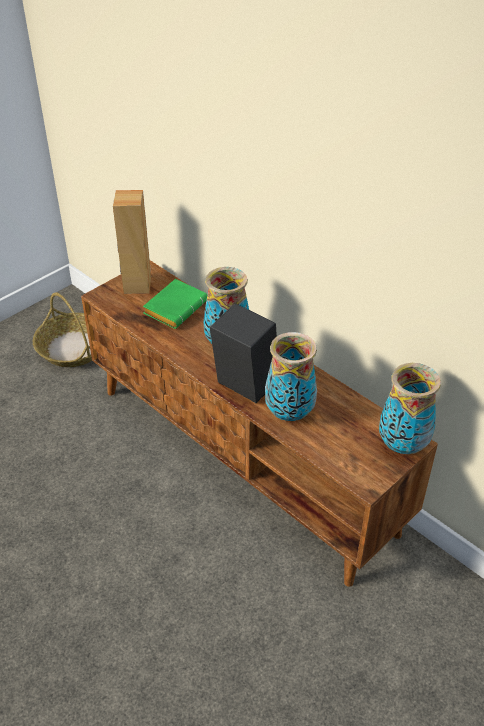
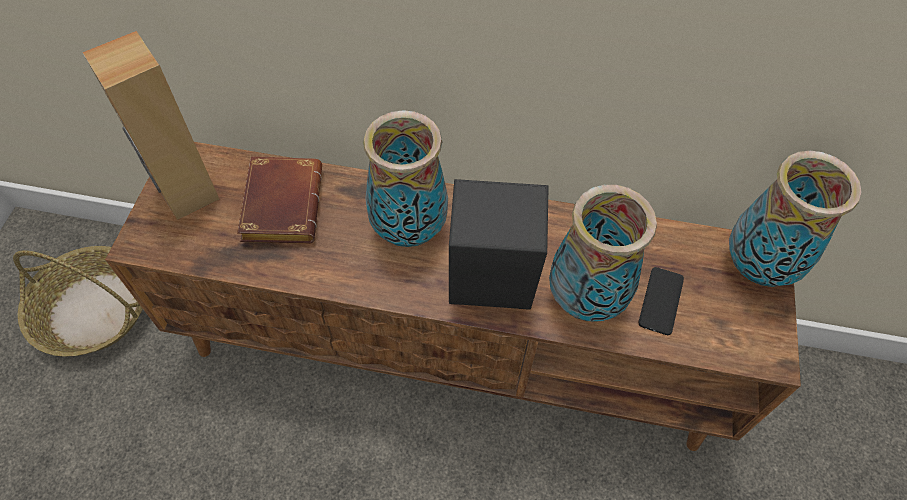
camera: 35 degrees left, 15 degrees up
green book [143,279,207,329] -> brown book [237,157,322,244]
none -> phone [638,267,684,335]

